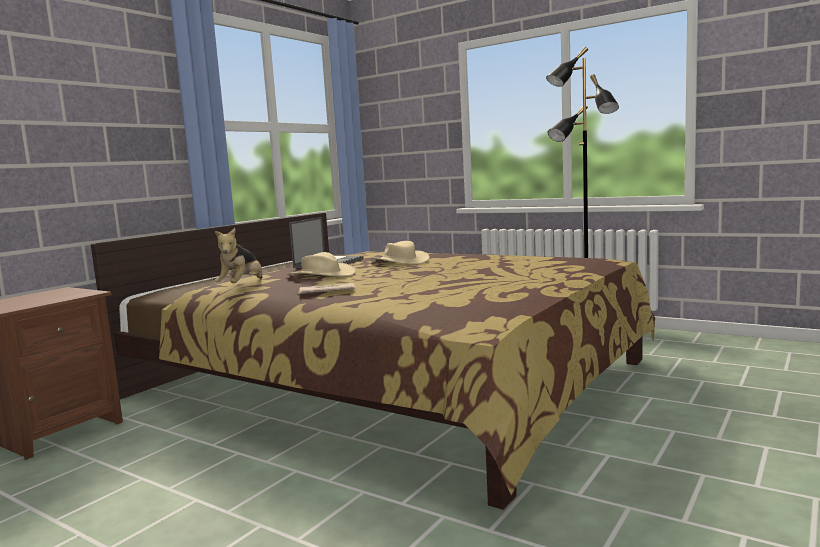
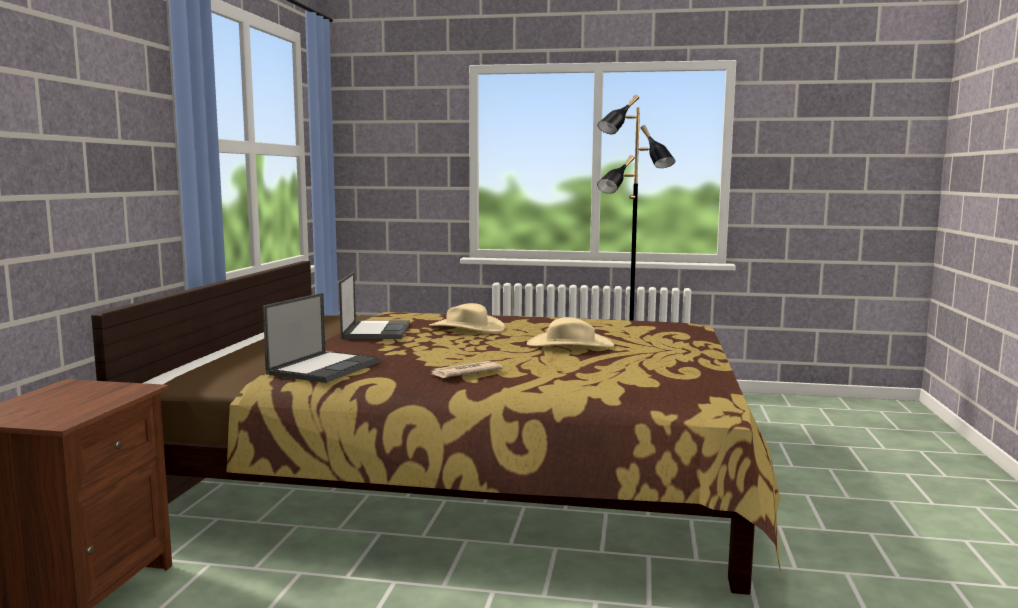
camera: 25 degrees left, 0 degrees up
plush toy [214,228,262,283] -> laptop [263,293,381,383]
beige hat [286,252,356,277] -> beige hat moved to [527,317,614,348]

